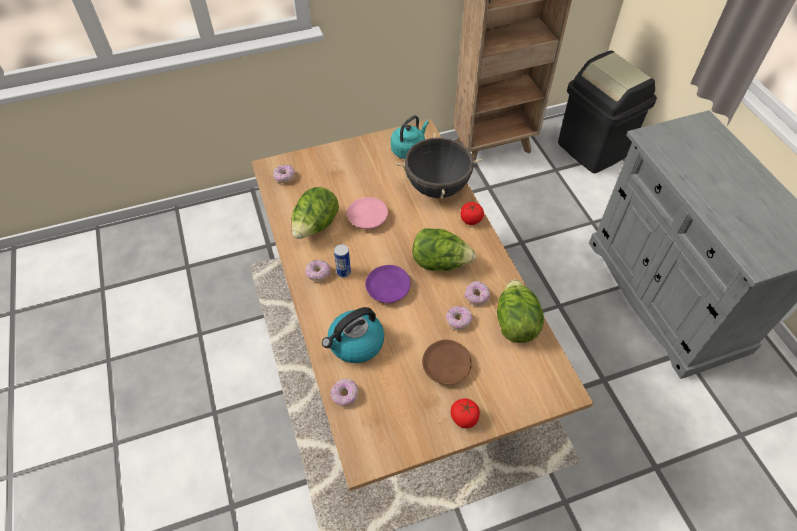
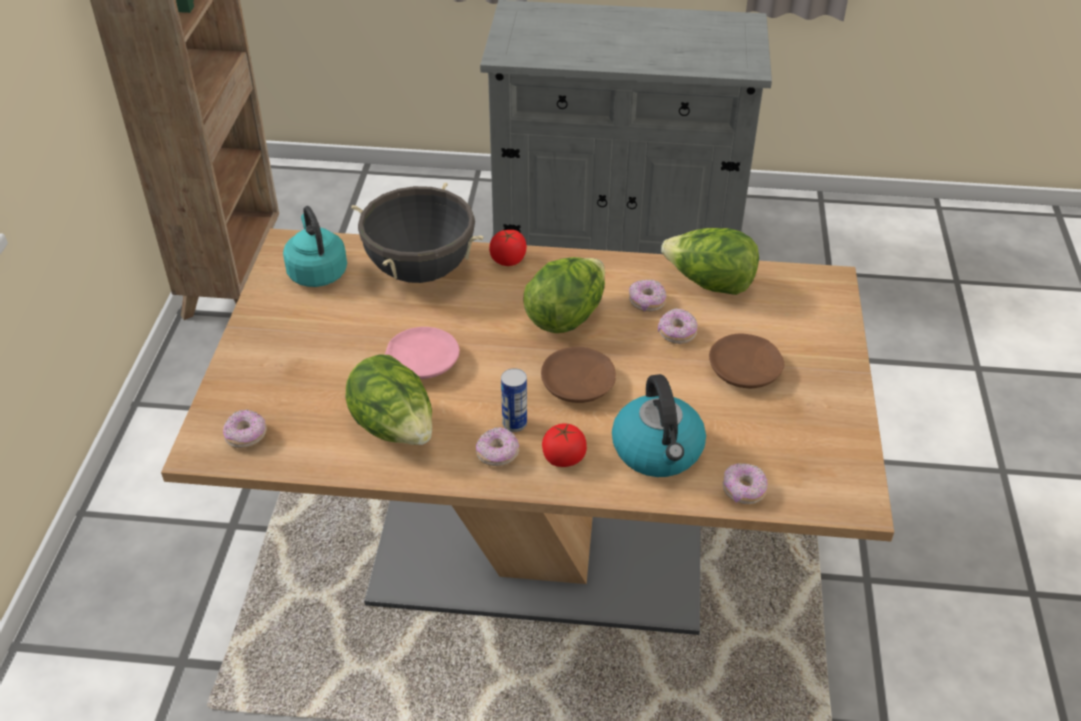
camera: 65 degrees left, 10 degrees down
purple plate [365,265,411,303] -> brown plate [541,347,616,403]
tomato [451,398,480,428] -> tomato moved to [542,423,587,467]
black trash can [558,50,657,173] -> none

